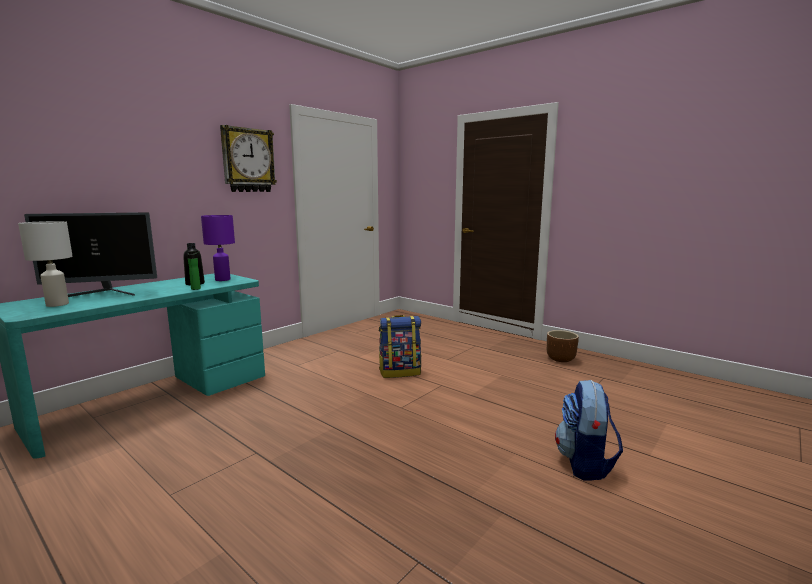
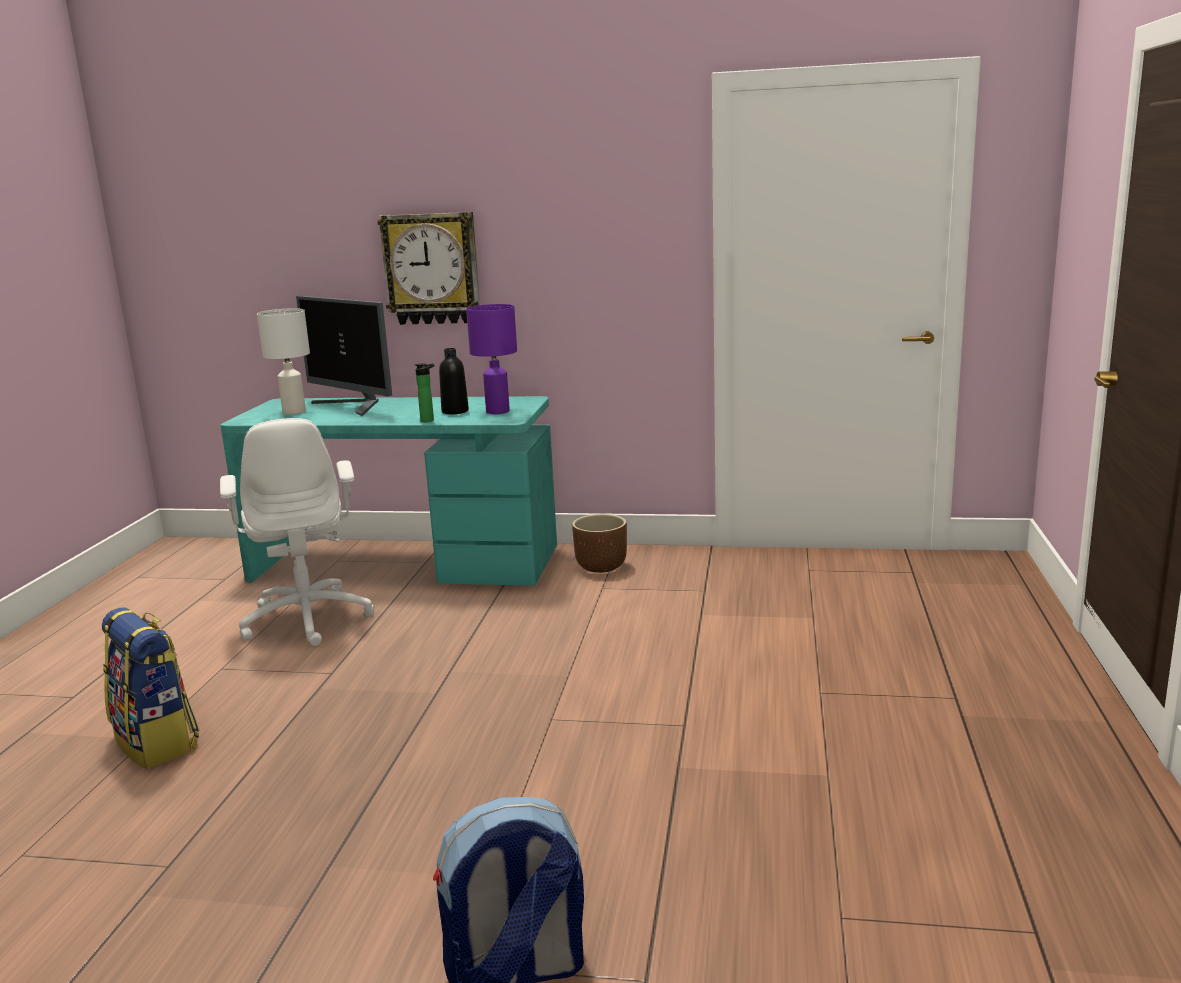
camera: 60 degrees right, 5 degrees up
wall clock [220,125,277,192] -> wall clock moved to [377,212,480,325]
backpack [379,315,421,378] -> backpack moved to [102,607,200,769]
brown planter [547,330,579,362] -> brown planter moved to [572,514,627,573]
none -> white office chair [220,418,375,646]

